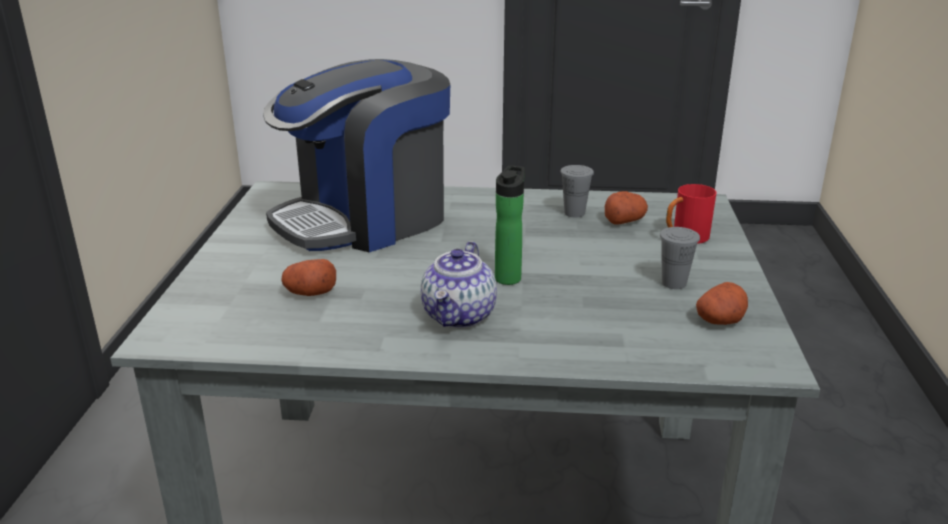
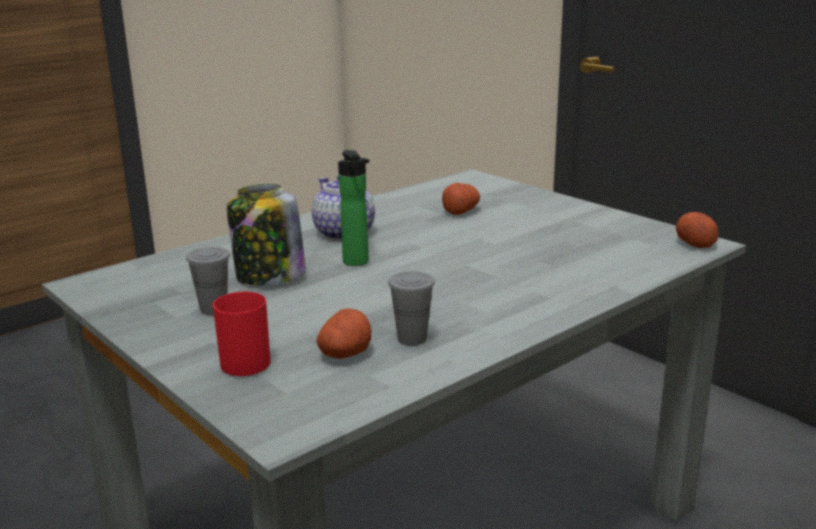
camera: 135 degrees right, 5 degrees down
coffee machine [263,59,450,252] -> none
potato [696,282,748,325] -> potato moved to [676,212,719,248]
none -> jar [227,184,306,285]

